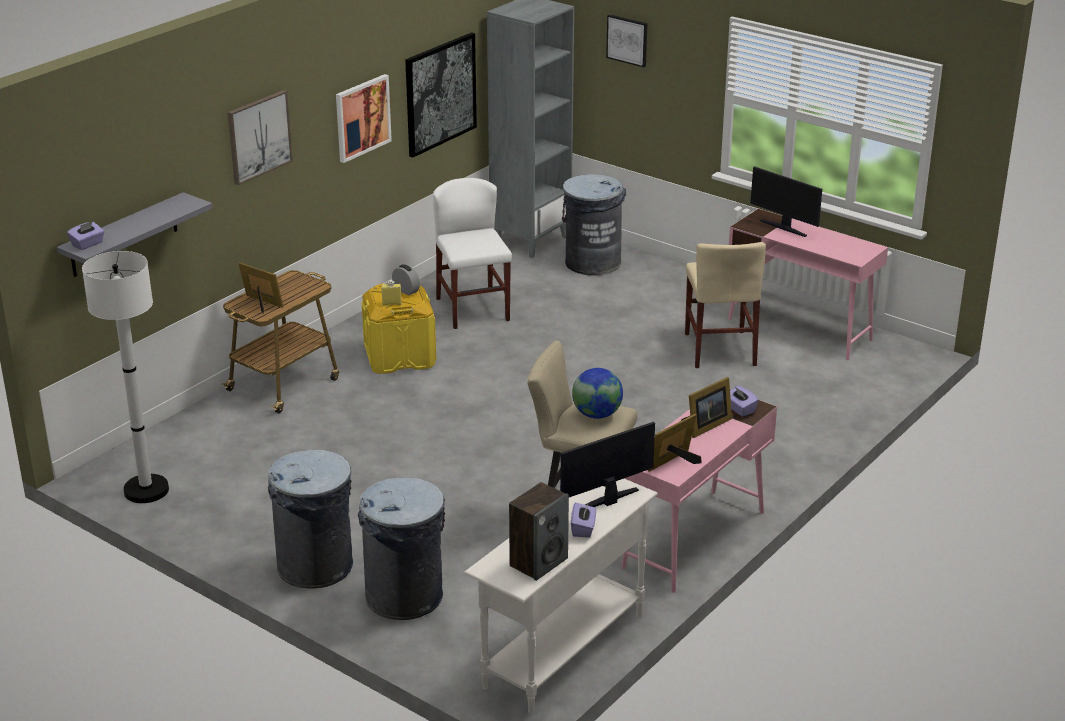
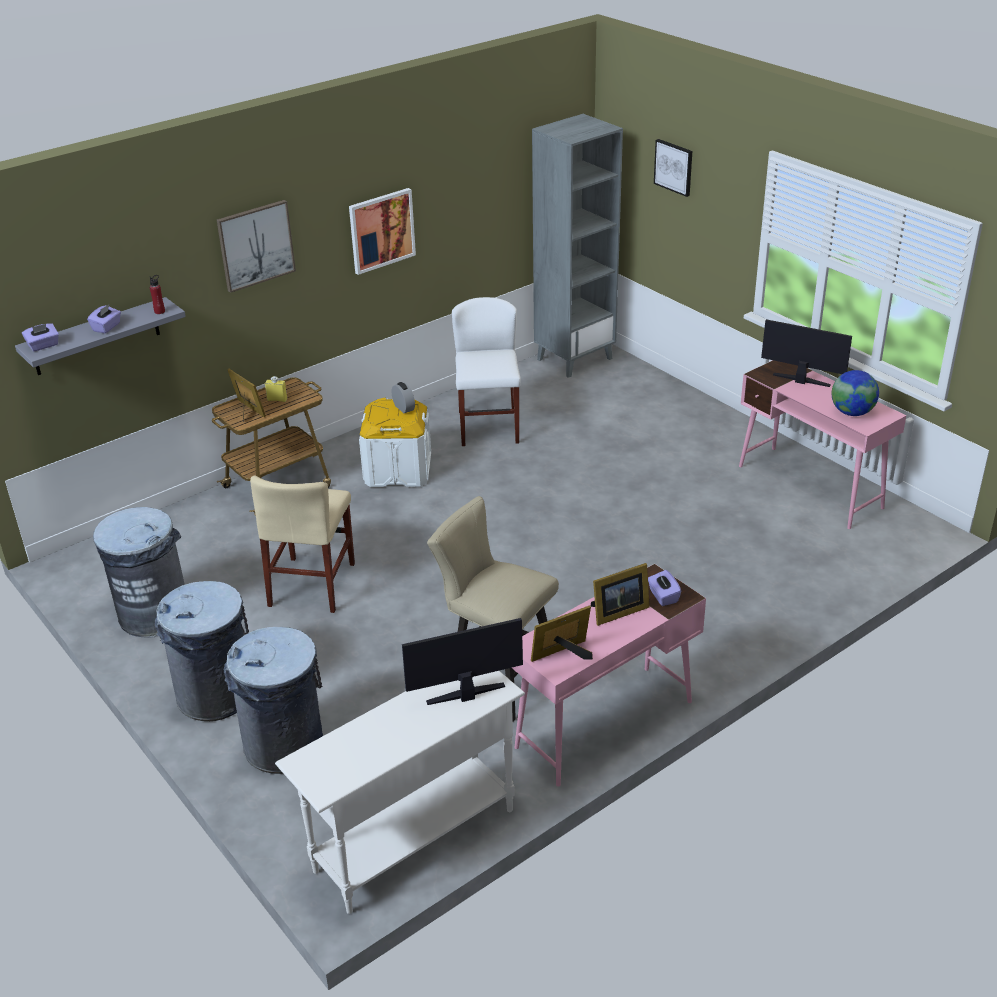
camera: 15 degrees right, 5 degrees up
white floor lamp [82,251,169,503] -> none
yellow storage box [362,284,436,374] -> white storage box [359,398,431,487]
yellow bottle [381,280,402,306] -> yellow bottle moved to [265,376,287,402]
picture [405,32,477,157] -> none
speaker [509,482,569,581] -> none
grey trash can [562,174,626,275] -> grey trash can moved to [93,507,185,638]
purple tissue box [571,502,596,538] -> purple tissue box moved to [87,304,121,333]
globe [572,368,623,419] -> globe moved to [832,370,879,416]
beige chair [685,242,766,368] -> beige chair moved to [250,476,355,613]
monitor [750,166,822,237] -> monitor turned 150 degrees clockwise [761,319,852,387]
none -> red bottle [150,275,165,314]

